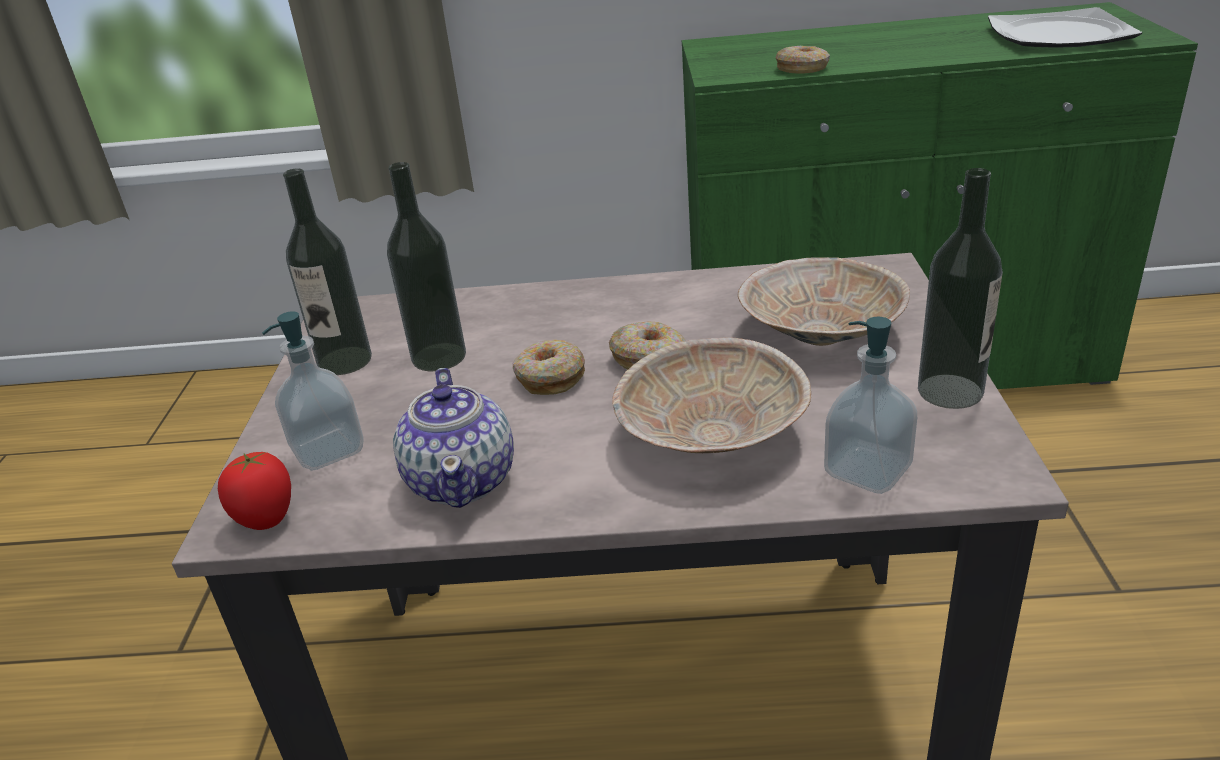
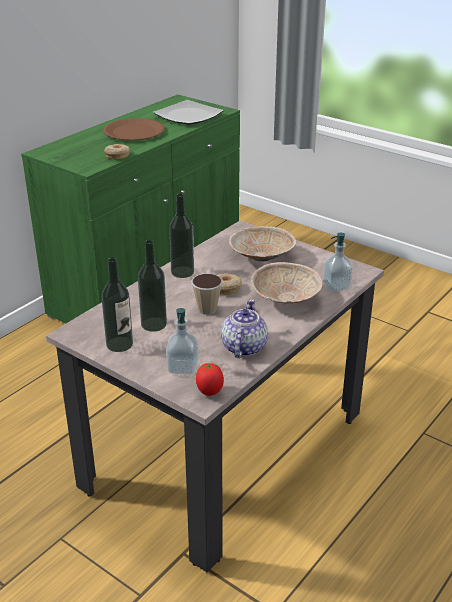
camera: 55 degrees left, 0 degrees up
teapot [393,368,514,508] -> teapot turned 105 degrees counterclockwise [221,299,268,358]
donut [512,340,585,395] -> cup [191,273,223,315]
bottle [918,168,1003,409] -> bottle moved to [169,193,194,278]
none -> brown plate [103,118,165,141]

